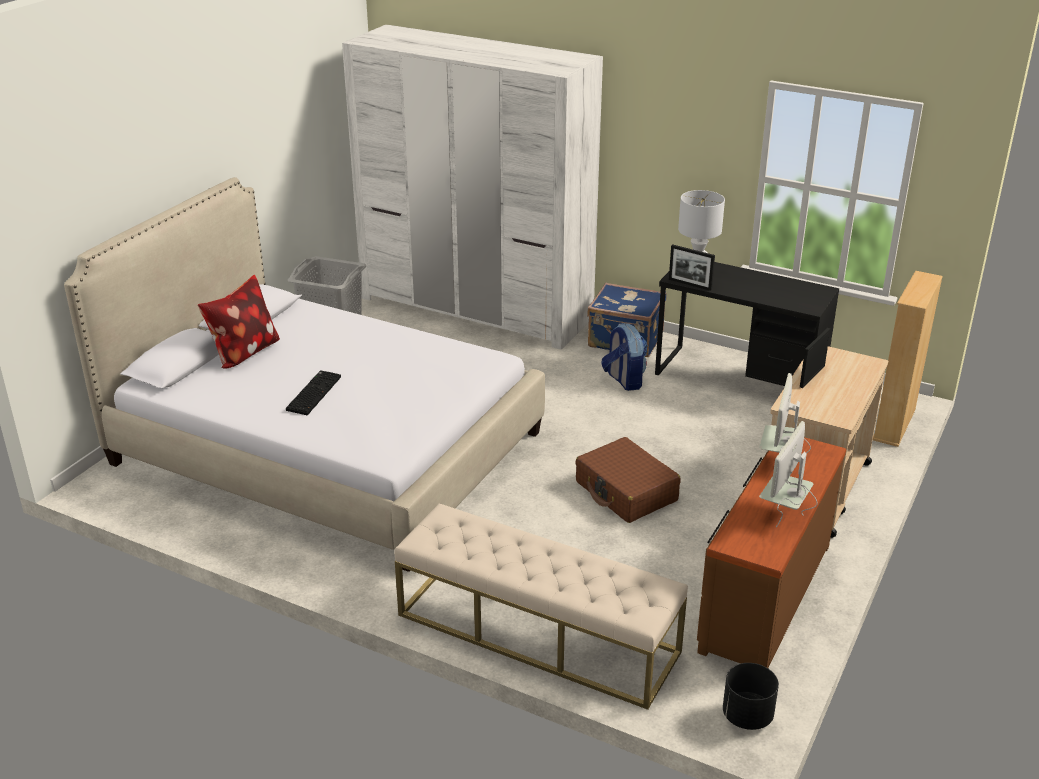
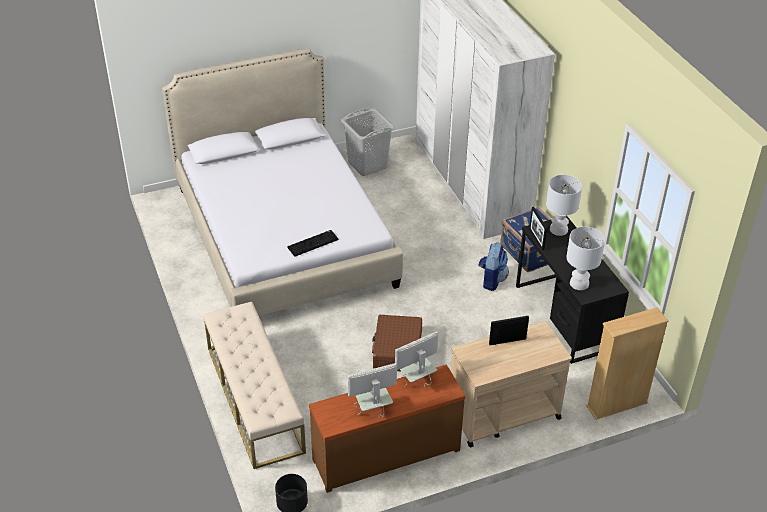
camera: 40 degrees right, 10 degrees up
pillow [198,275,280,369] -> none
keyboard [286,370,341,415] -> keyboard moved to [287,230,338,257]
none -> white table lamp [566,227,605,290]

